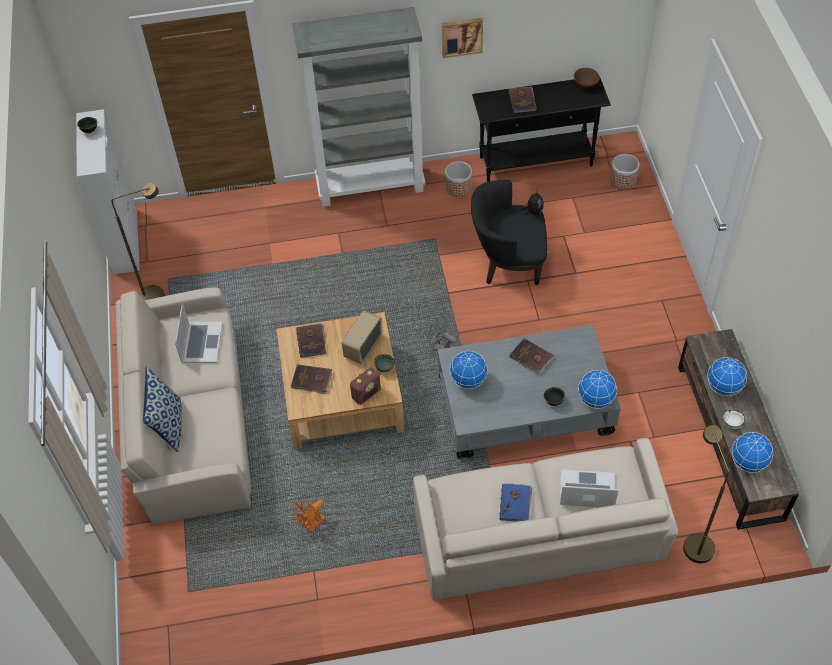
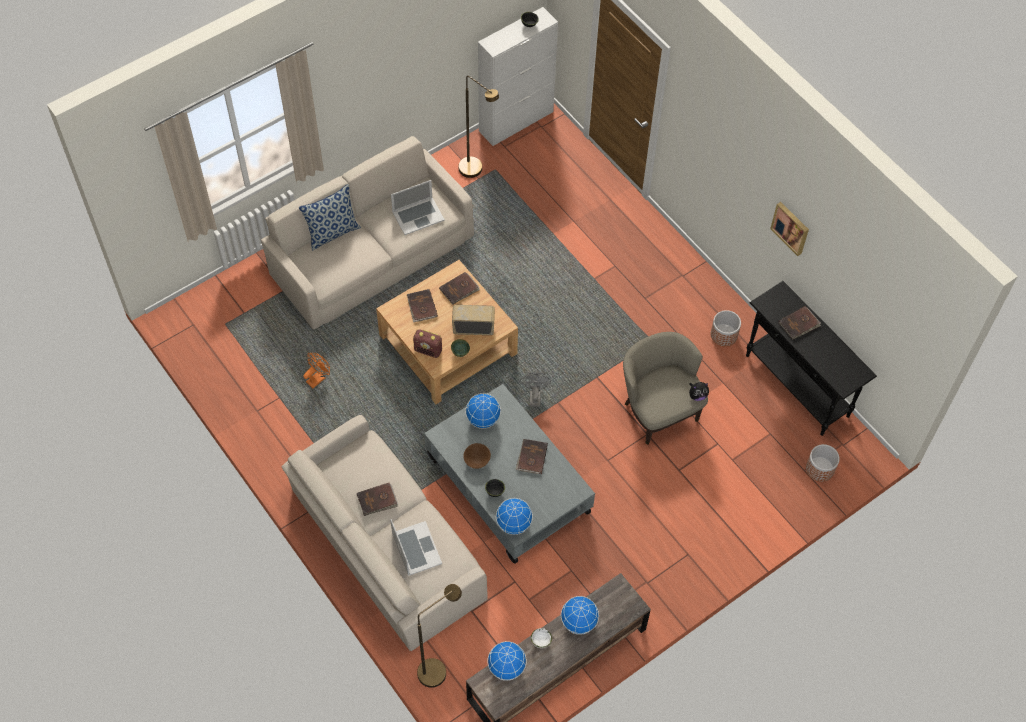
camera: 60 degrees right, 5 degrees up
grey bookcase [293,7,425,207] -> none
orange fan [293,499,325,532] -> orange fan turned 120 degrees clockwise [303,353,330,388]
black armchair [471,180,547,285] -> beige armchair [623,332,708,445]
blue book [500,483,532,522] -> brown book [357,483,398,516]
brown bowl [574,68,600,88] -> brown bowl moved to [463,443,491,469]

